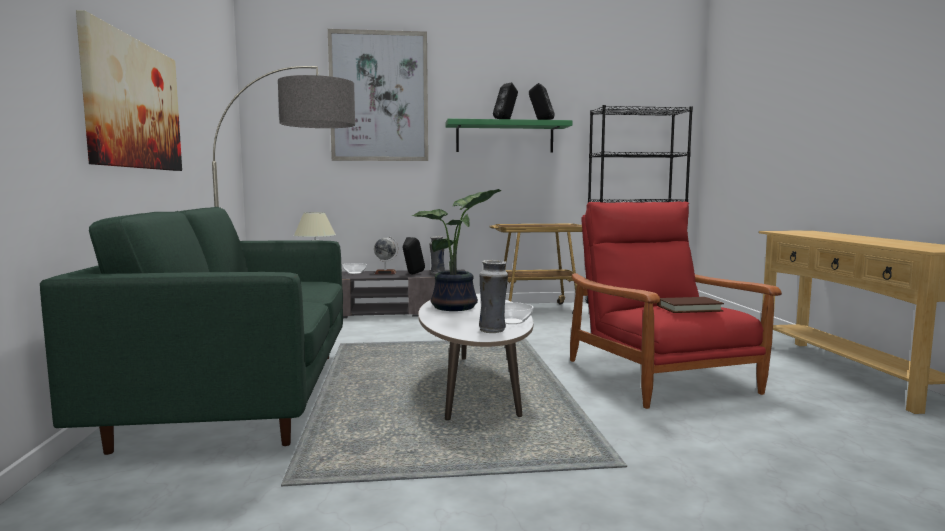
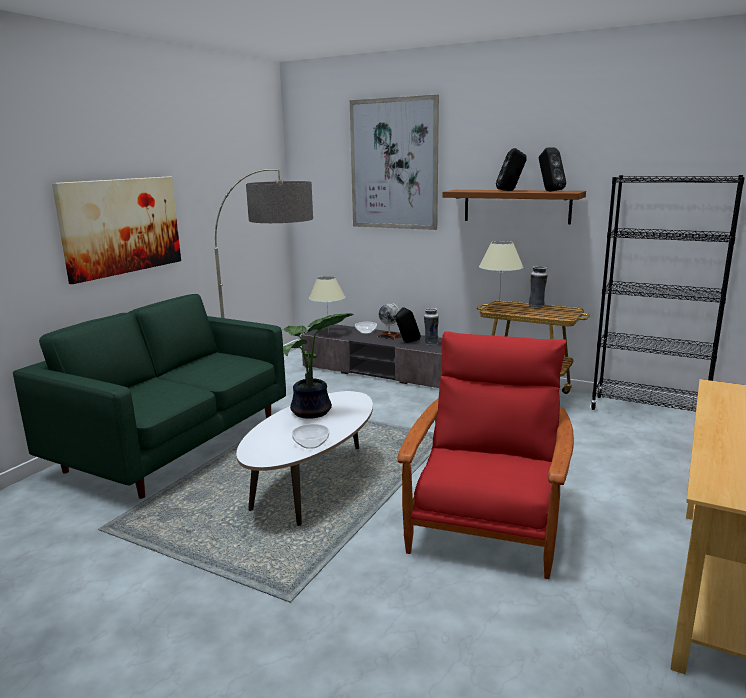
camera: 35 degrees right, 10 degrees up
green shelf [445,119,572,153] -> brown shelf [442,190,586,224]
vase [479,260,508,333] -> vase moved to [529,266,547,308]
brown book [657,297,724,313] -> none
none -> beige table lamp [479,241,524,311]

